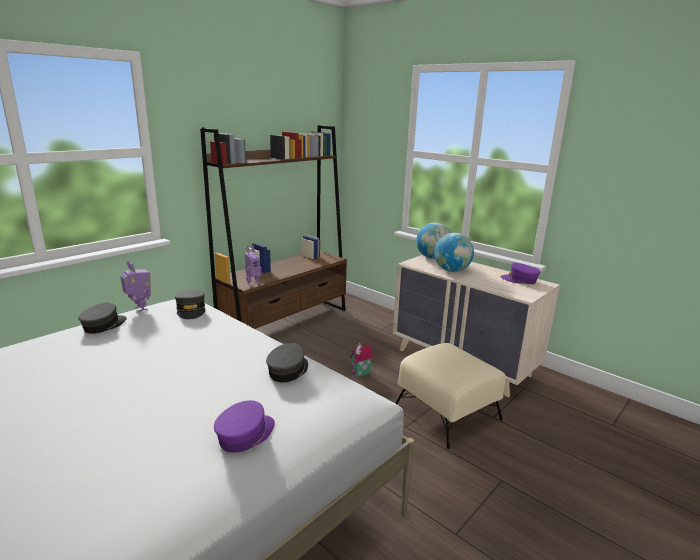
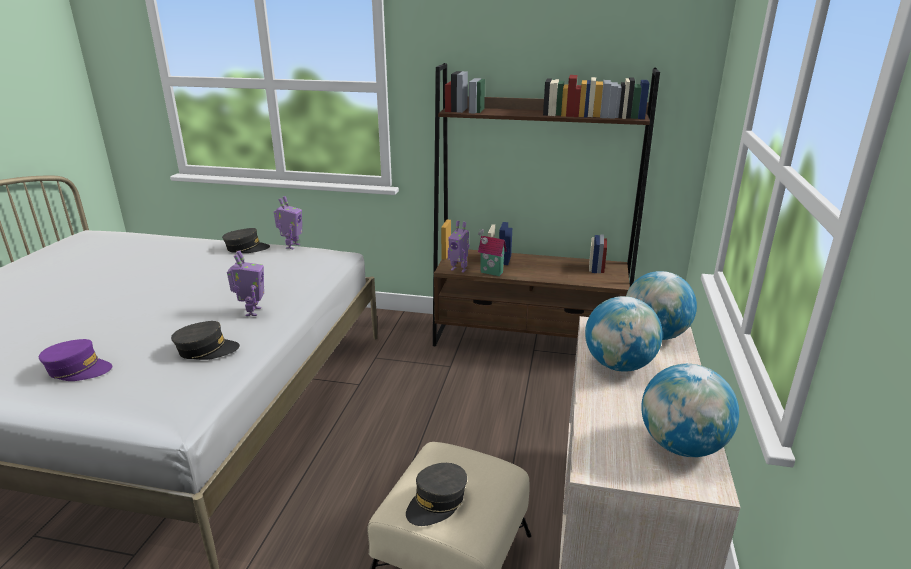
camera: 60 degrees right, 5 degrees up
grey cap [175,290,205,319] -> grey cap moved to [406,463,467,526]
toy house [350,343,374,378] -> toy house moved to [478,229,507,276]
purple cap [500,263,541,284] -> globe [641,364,739,457]
none -> toy robot [227,251,264,316]

